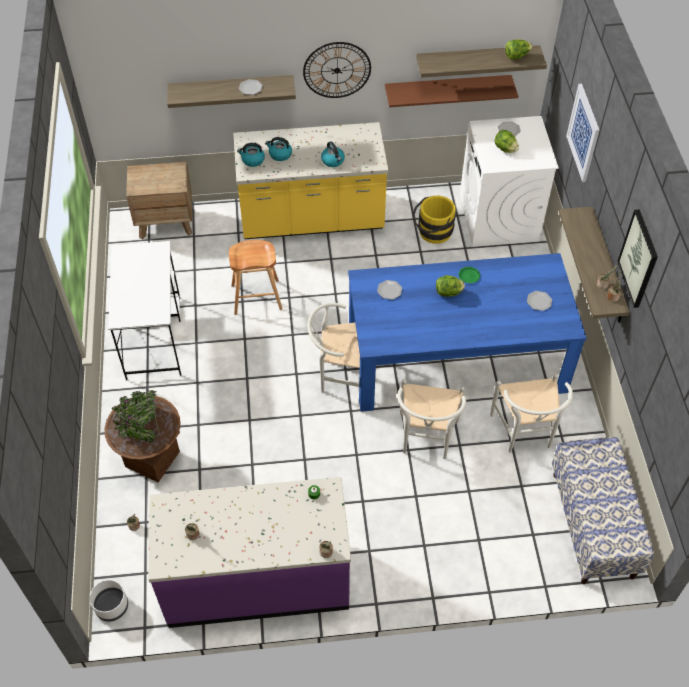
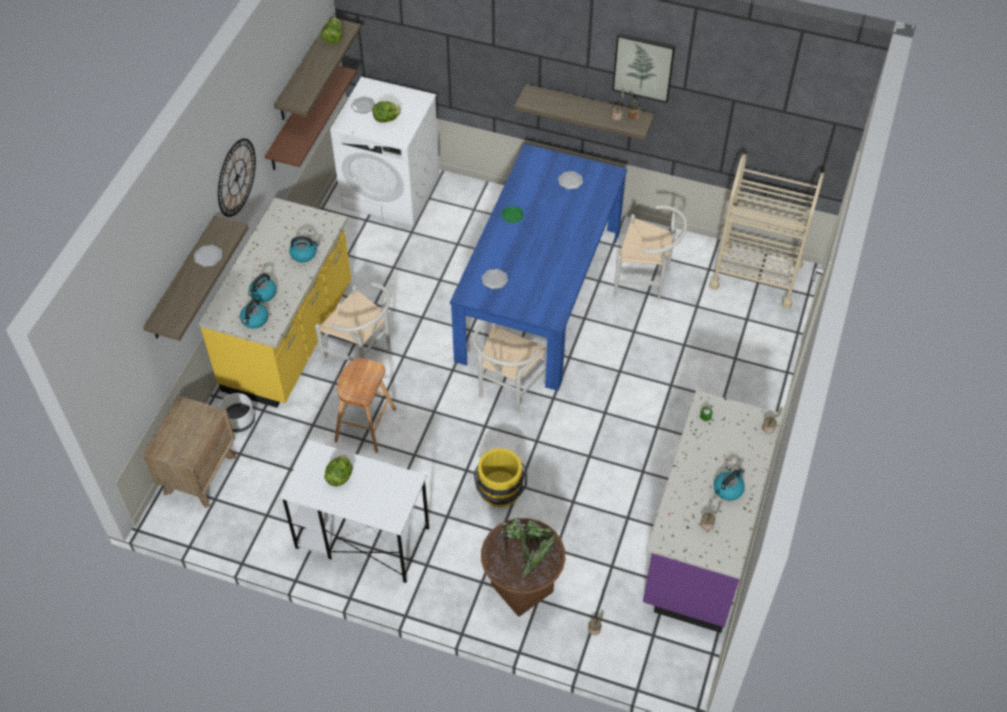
camera: 65 degrees left, 0 degrees up
white planter [89,580,128,621] -> white planter moved to [219,393,255,432]
white chair [397,379,466,459] -> white chair moved to [315,283,391,364]
yellow bucket [412,196,456,244] -> yellow bucket moved to [473,448,527,507]
lettuce [436,275,465,297] -> lettuce moved to [324,455,353,487]
bench [552,437,654,584] -> beige cart [709,154,824,308]
picture [566,84,599,182] -> none
none -> kettle [714,468,745,501]

